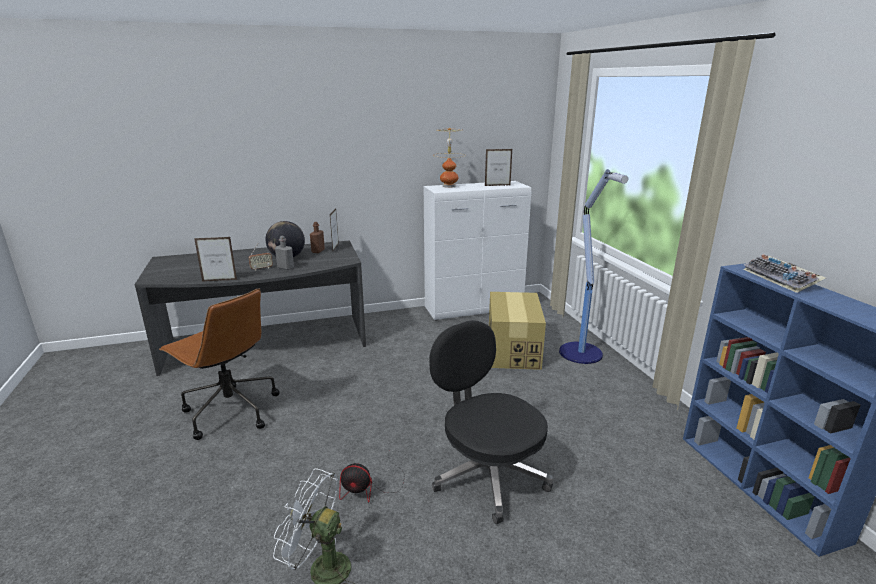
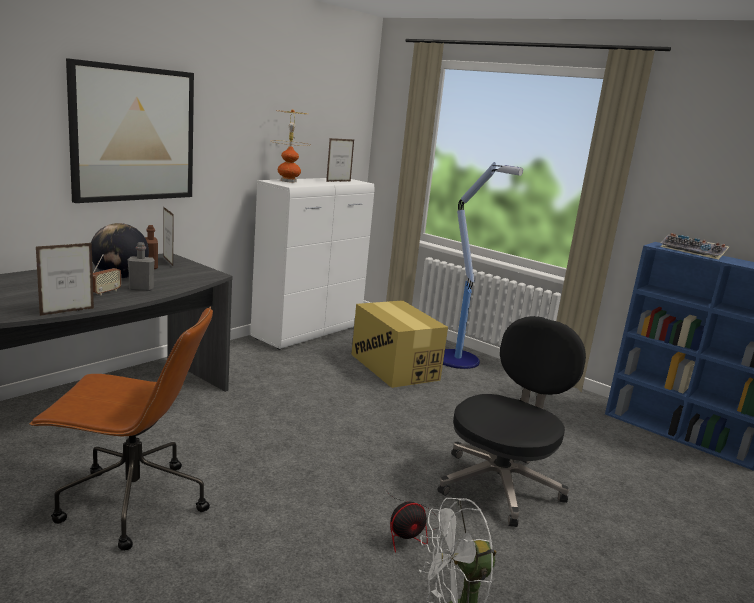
camera: 35 degrees left, 5 degrees down
black office chair [429,320,554,524] -> black office chair turned 105 degrees clockwise [438,316,586,527]
none -> picture [66,58,194,203]

